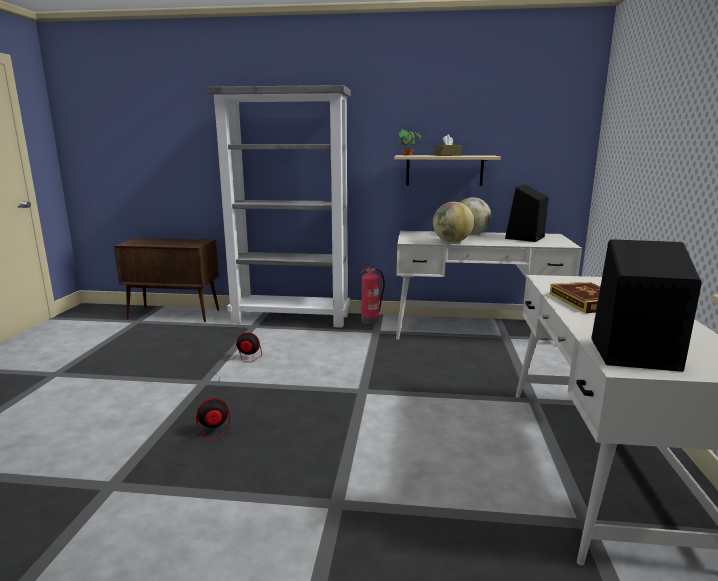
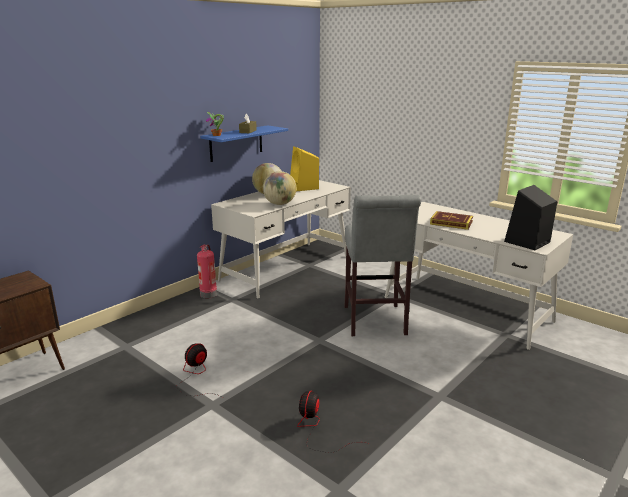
camera: 55 degrees left, 5 degrees up
grey bookcase [208,85,351,328] -> none
beige shelf [394,155,501,186] -> blue shelf [200,125,288,162]
black speaker [505,185,549,242] -> yellow speaker [290,146,319,191]
none -> grey stool [345,195,421,336]

